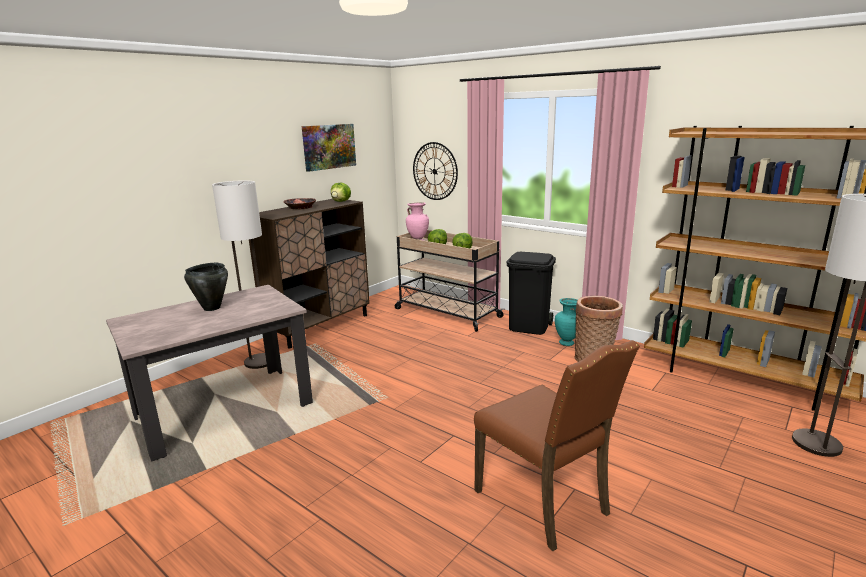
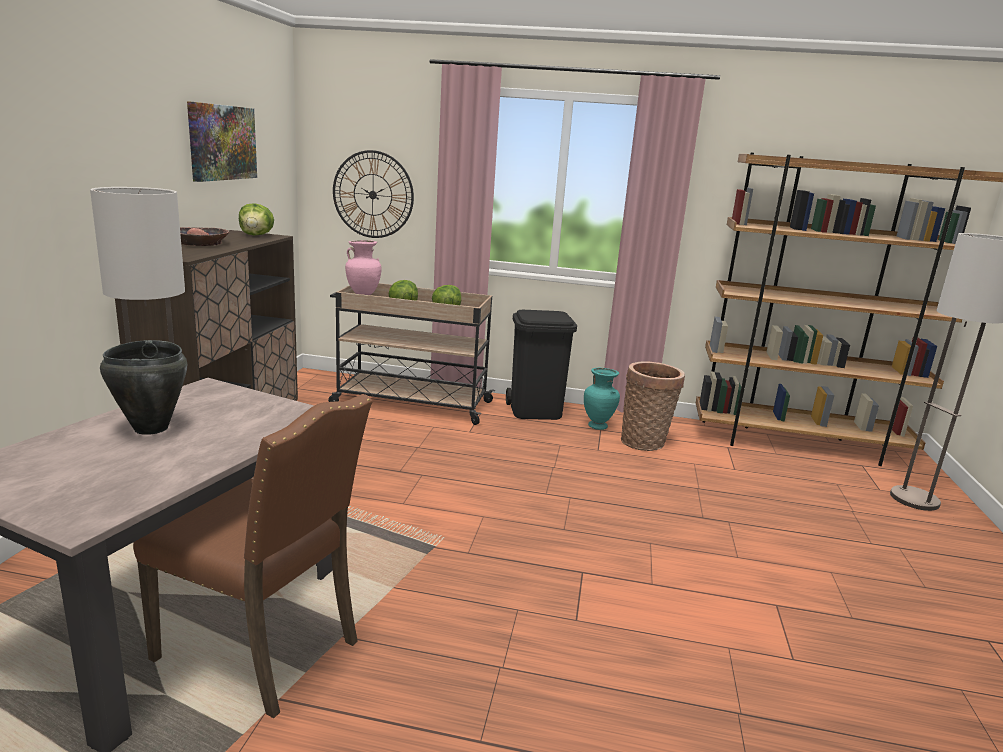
camera: 30 degrees left, 0 degrees up
brown chair [474,340,640,551] -> brown chair moved to [133,394,373,718]

